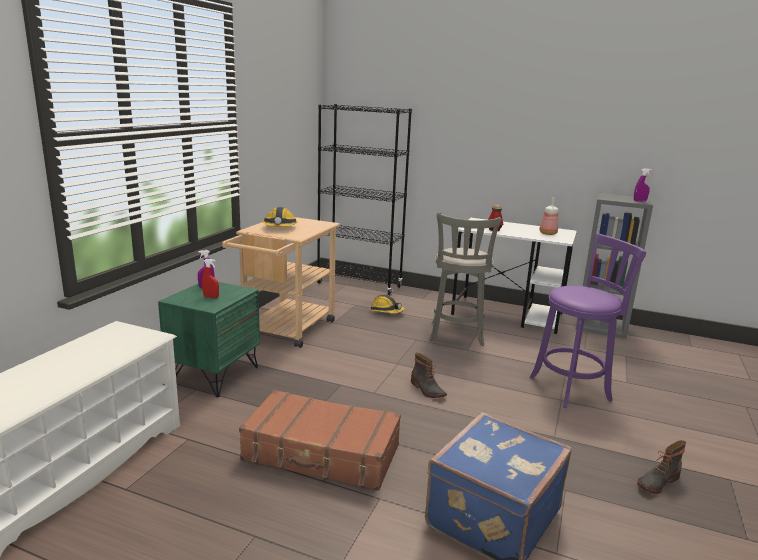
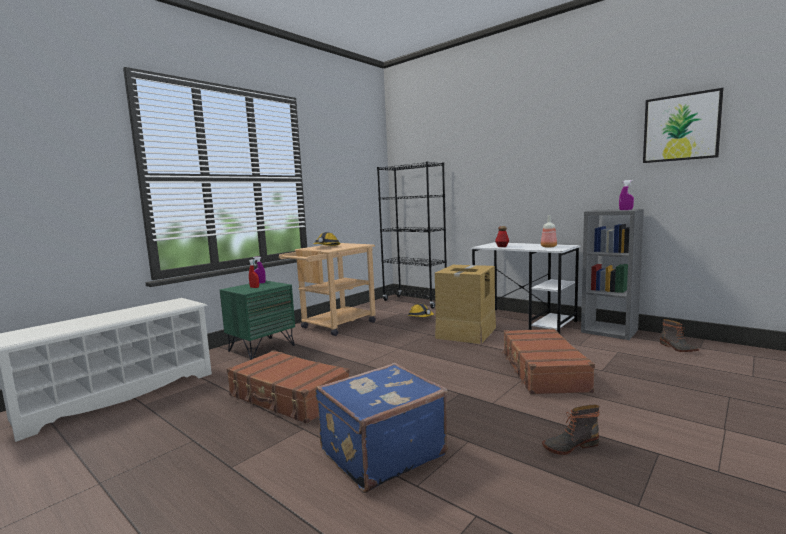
camera: 20 degrees right, 10 degrees down
boot [411,353,447,398] -> boot moved to [660,319,699,352]
grey stool [429,212,501,346] -> cardboard box [435,265,496,344]
purple stool [530,233,646,408] -> brown suitcase [502,328,595,394]
none -> picture [643,88,723,163]

